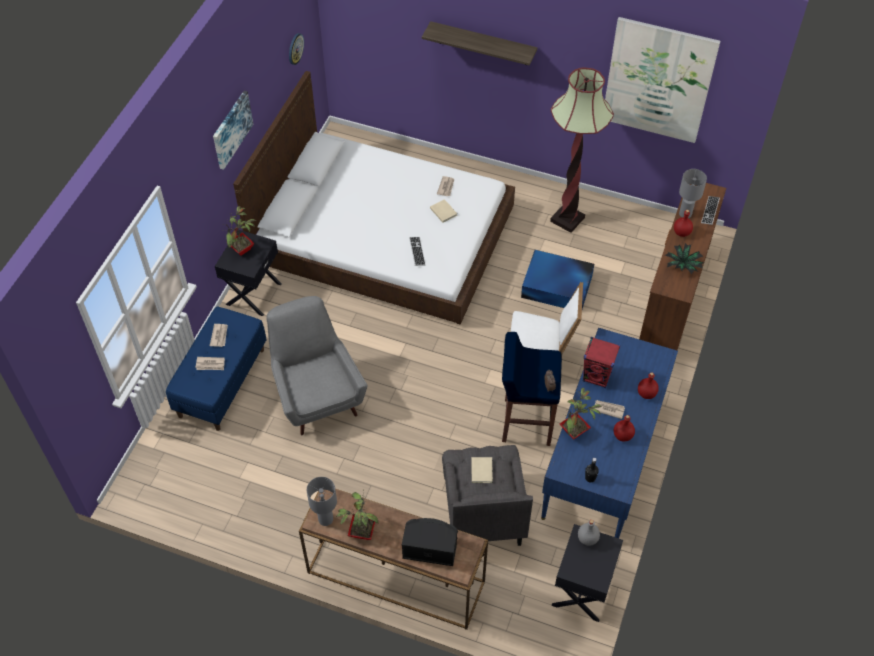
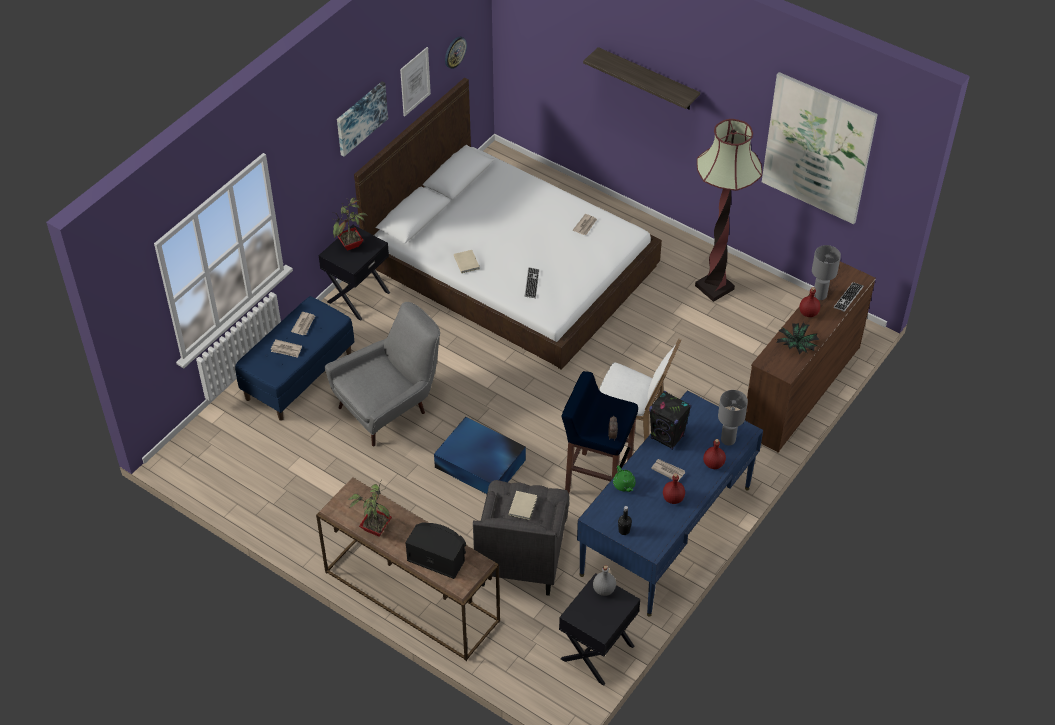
camera: 15 degrees right, 5 degrees down
grey armchair [267,296,368,435] -> grey armchair turned 60 degrees clockwise [325,302,440,446]
grey table lamp [307,477,337,526] -> grey table lamp moved to [718,390,748,446]
beige book [430,199,457,223] -> beige book moved to [454,250,480,273]
blue storage box [521,250,594,309] -> blue storage box moved to [434,417,526,494]
potted plant [559,388,602,440] -> green teapot [613,465,636,492]
red speaker [583,337,620,388] -> black speaker [649,391,691,450]
none -> picture [400,47,431,117]

